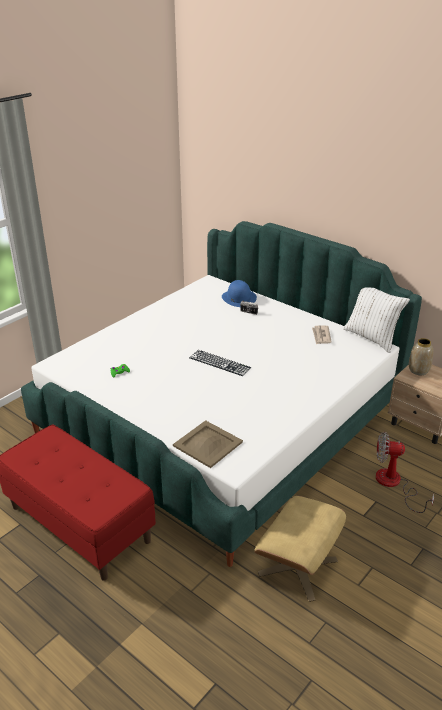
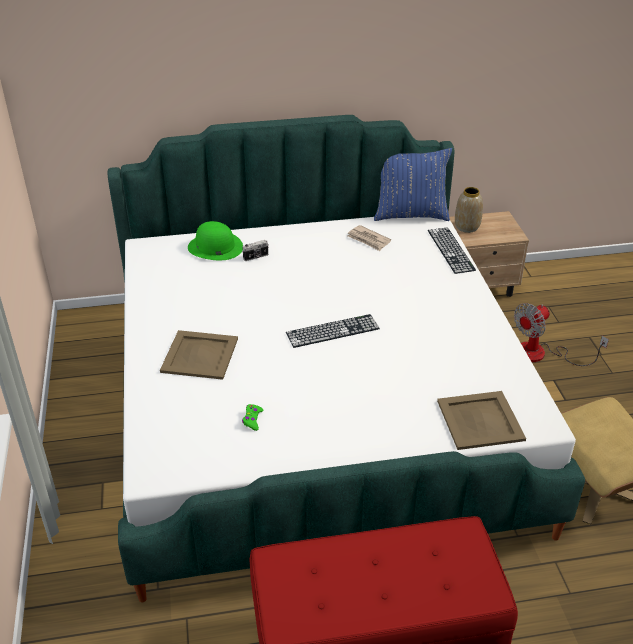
camera: 50 degrees left, 5 degrees up
blue hat [222,280,257,307] -> green hat [188,221,243,260]
white pillow [343,287,410,353] -> blue pillow [374,148,452,221]
none -> beige tray [160,330,238,380]
none -> keyboard [428,227,476,274]

